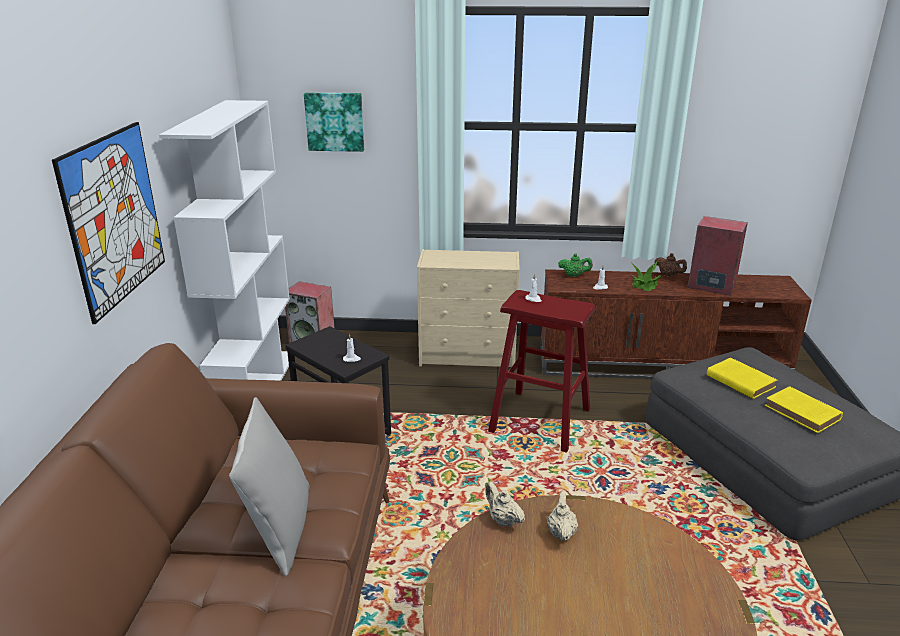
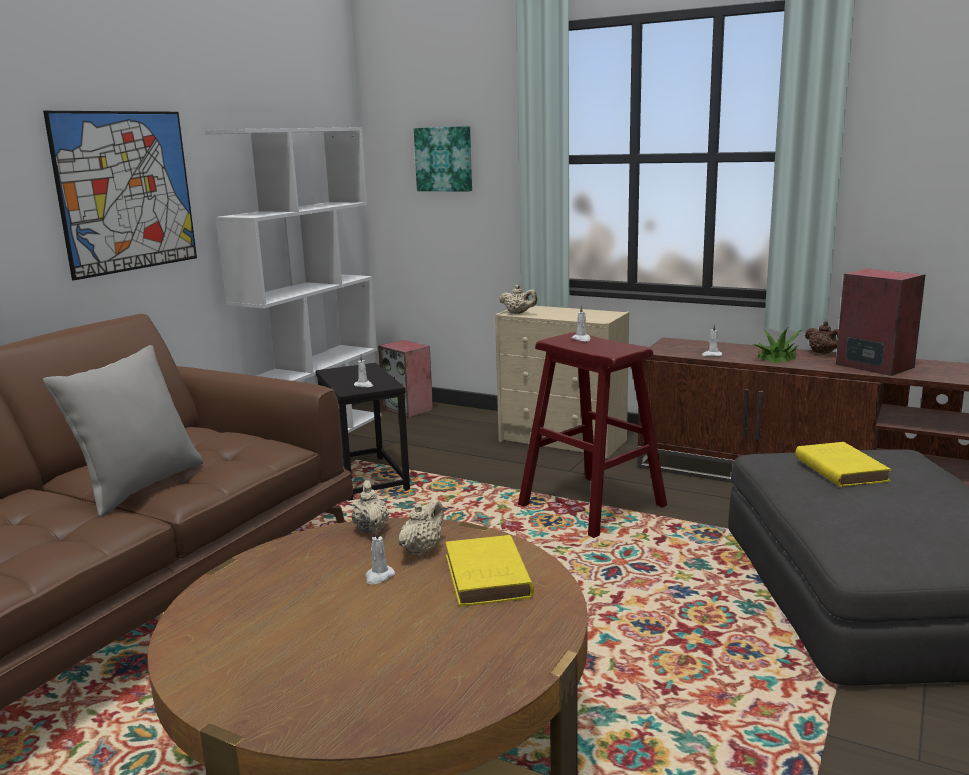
camera: 25 degrees right, 10 degrees down
green teapot [558,253,593,277] -> none
yellow book [765,386,843,433] -> yellow book moved to [446,535,534,607]
none -> white candle [365,528,395,584]
none -> beige teapot [499,285,537,314]

